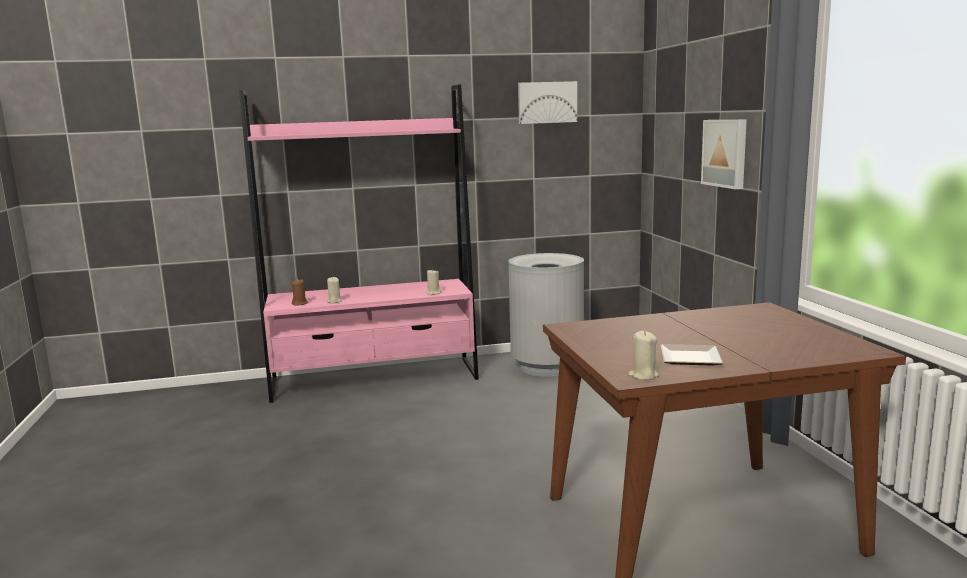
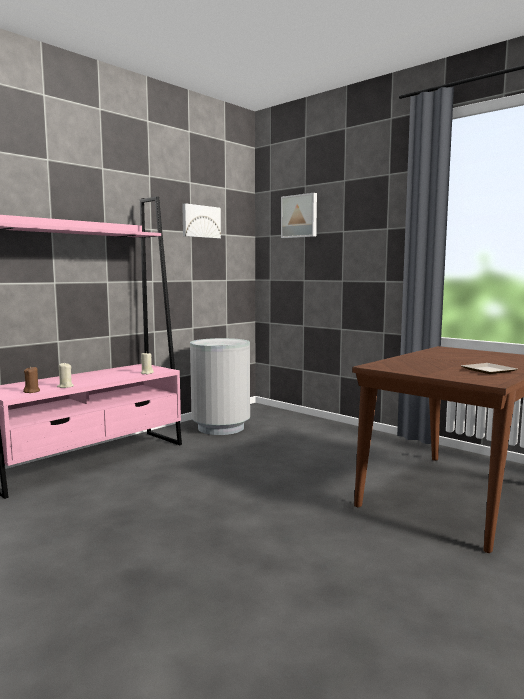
camera: 35 degrees left, 5 degrees down
beige candle [628,331,659,380] -> none
picture [701,120,747,189] -> picture moved to [281,193,317,238]

